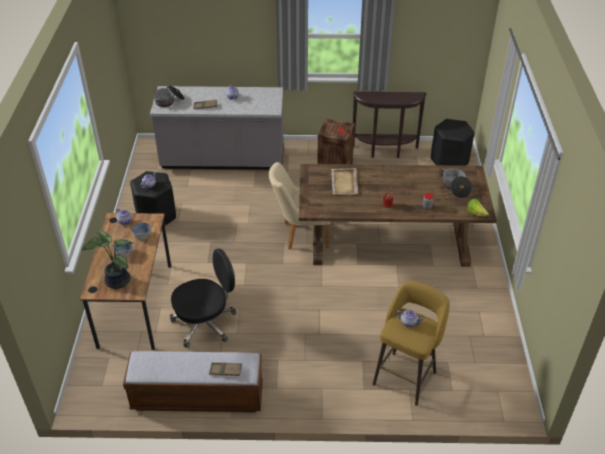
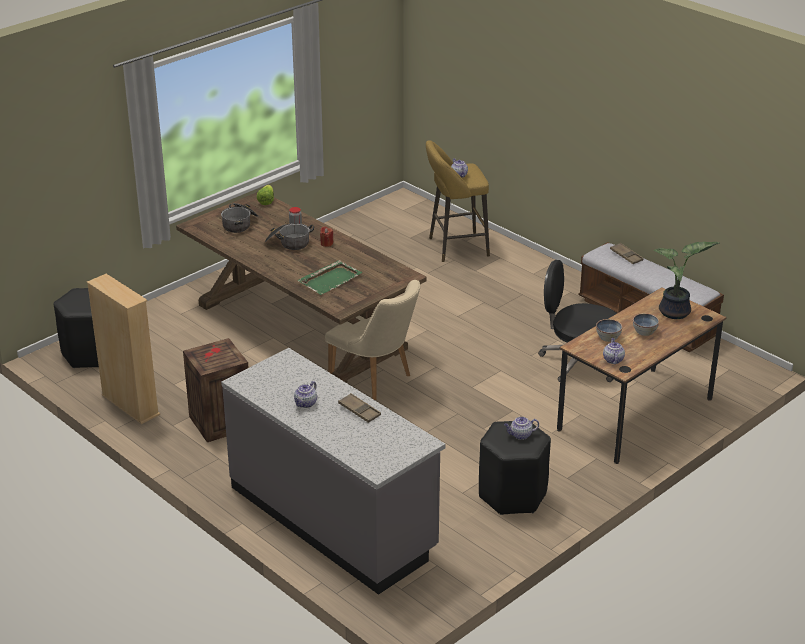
camera: 135 degrees left, 10 degrees down
cooking pot [153,86,184,107] -> cooking pot moved to [264,223,314,250]
beige tray [331,168,358,194] -> green tray [297,260,362,295]
brown console table [353,92,426,158] -> beige bookcase [87,274,160,424]

